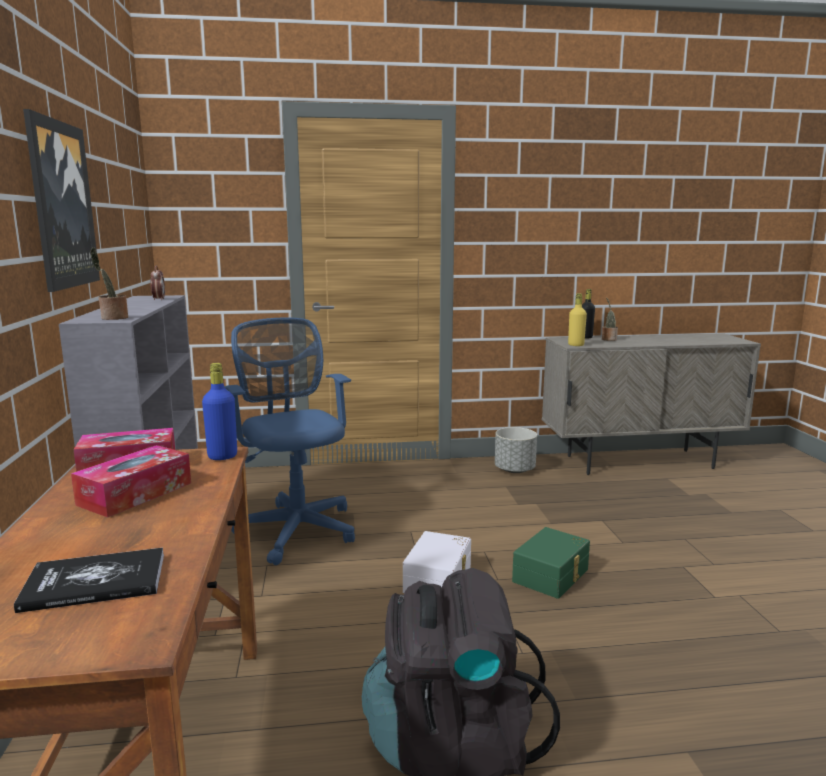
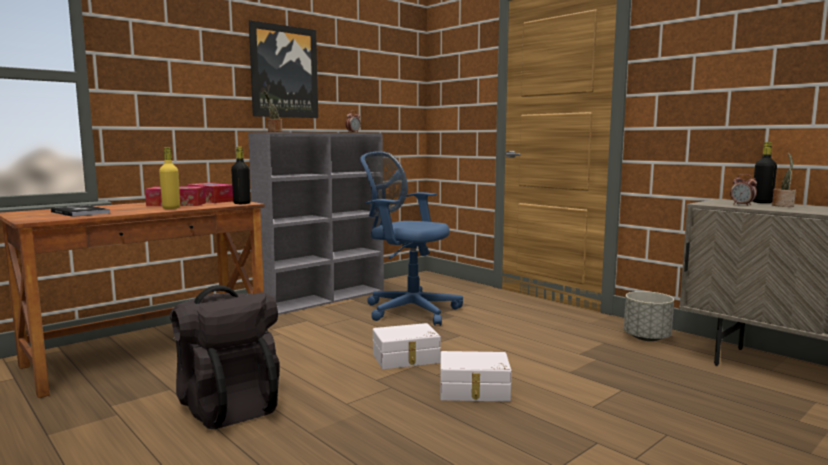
camera: 55 degrees right, 5 degrees down
blue bottle [202,363,237,460] -> black bottle [231,147,250,204]
blue office chair [224,318,355,565] -> blue office chair turned 90 degrees counterclockwise [360,151,463,326]
green storage box [512,527,590,599] -> white storage box [440,351,512,402]
yellow bottle [568,293,587,346] -> yellow bottle moved to [159,147,180,209]
none -> alarm clock [730,174,757,206]

